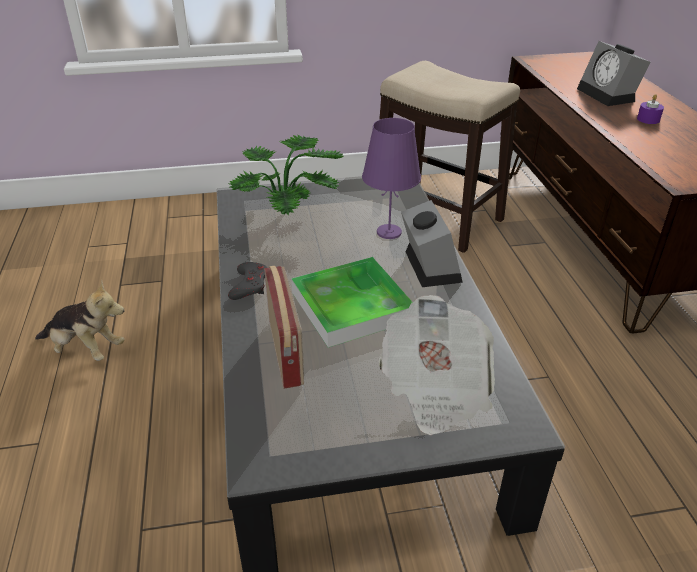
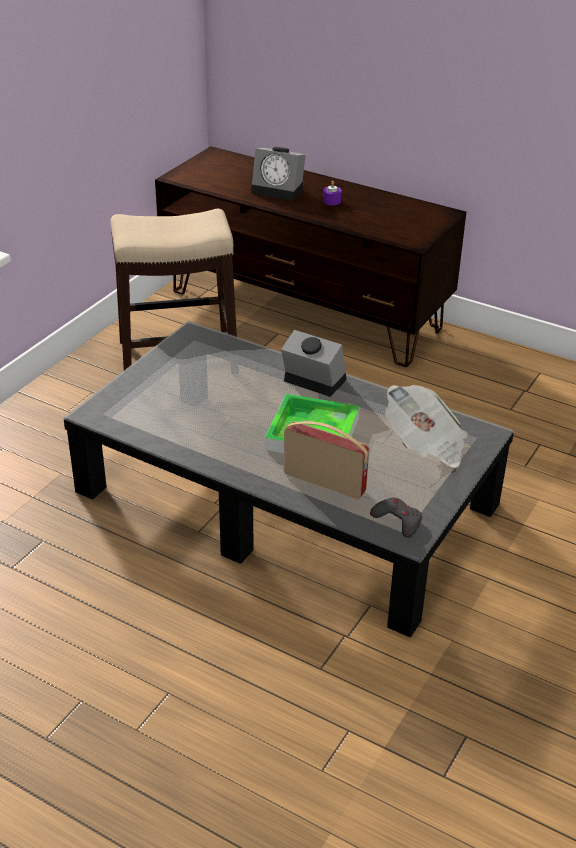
camera: 50 degrees left, 0 degrees up
plush toy [35,280,125,361] -> none
grey game controller [228,262,267,300] -> grey game controller moved to [370,498,422,538]
potted plant [229,134,343,215] -> none
purple table lamp [362,118,421,239] -> none

